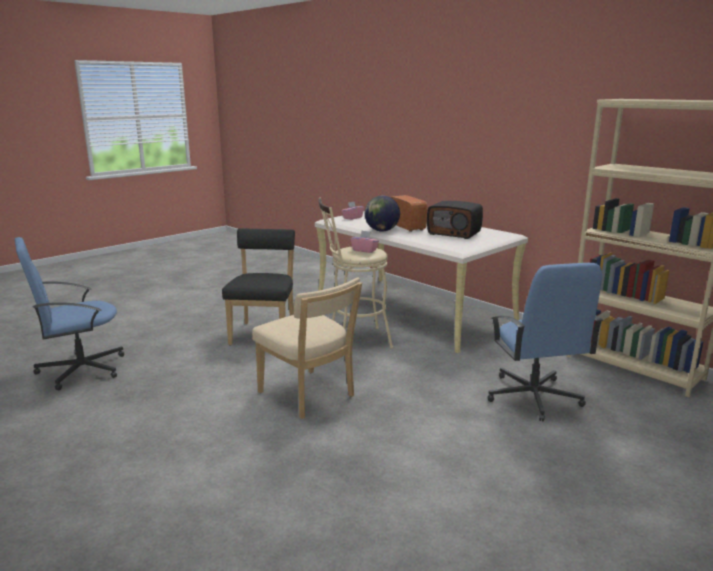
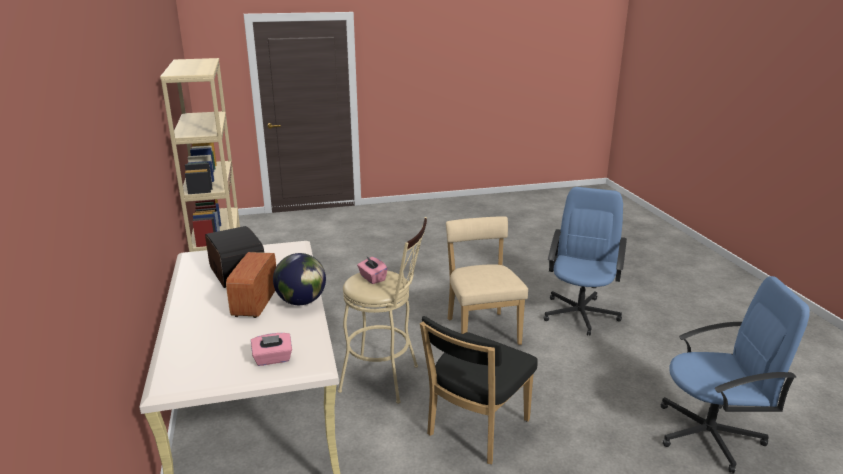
camera: 150 degrees left, 5 degrees up
blue office chair [488,263,603,421] -> blue office chair moved to [544,187,627,336]

